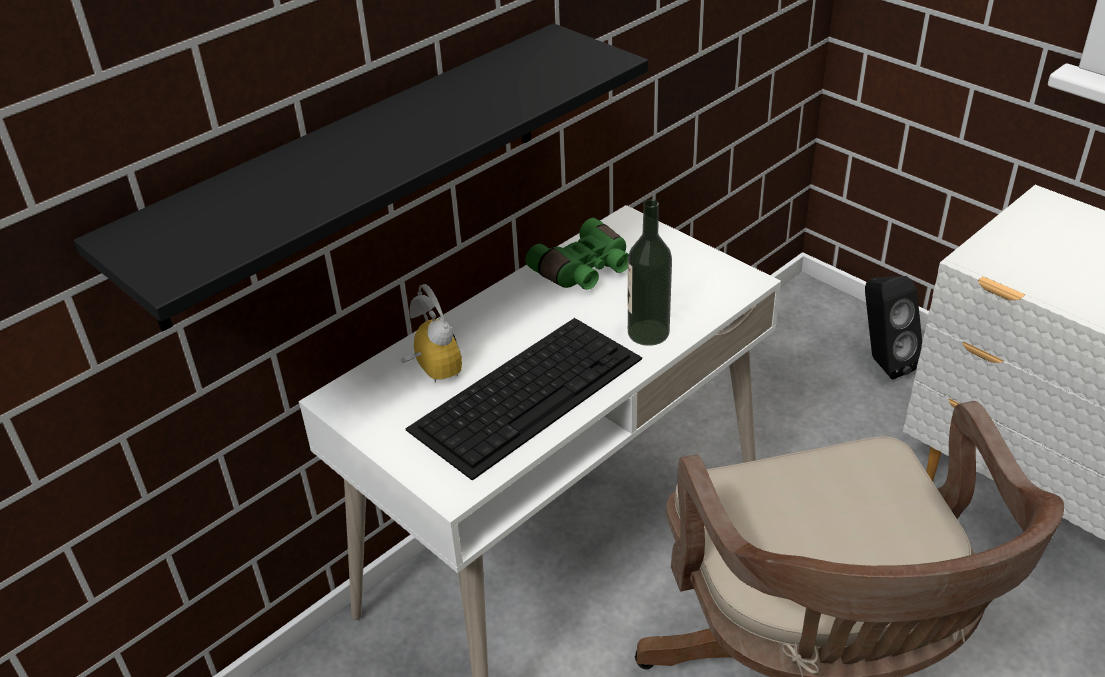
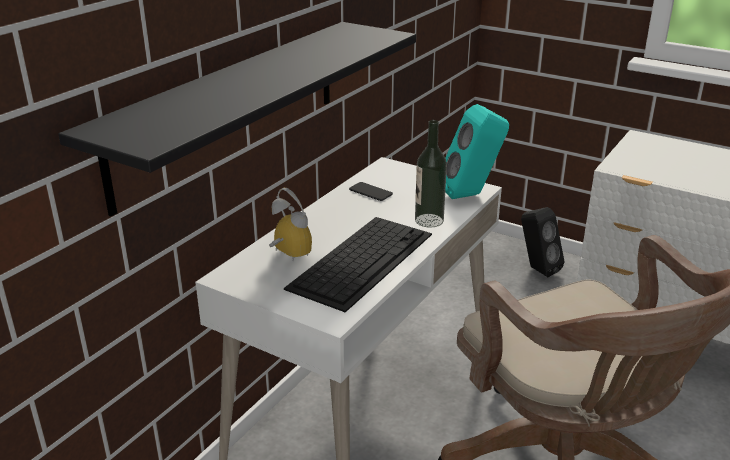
camera: 15 degrees left, 10 degrees down
green binoculars [525,218,629,290] -> phone [349,182,393,201]
none -> turquoise speaker [445,104,509,199]

